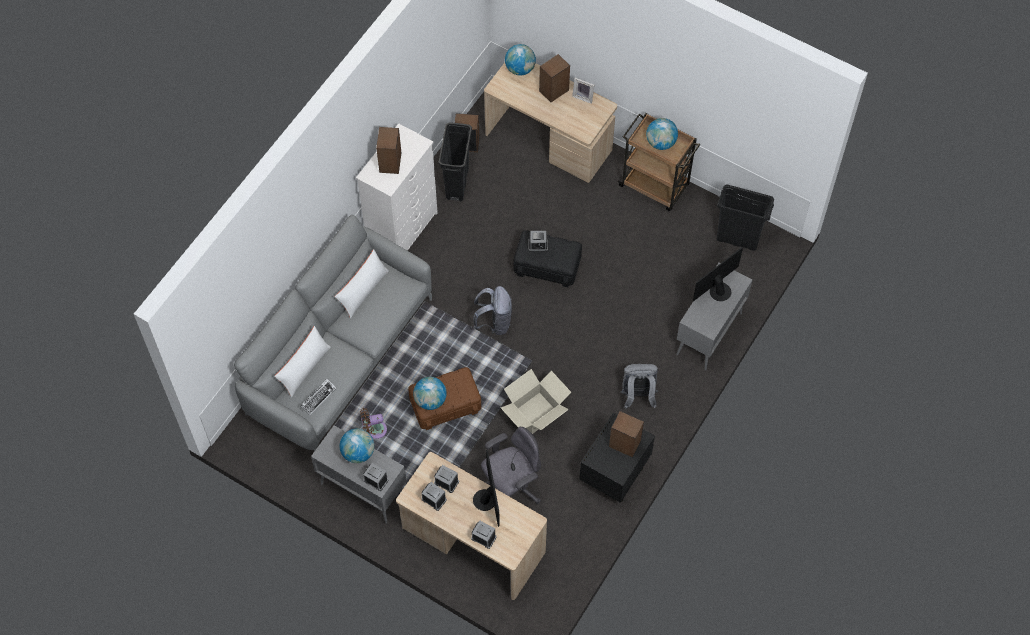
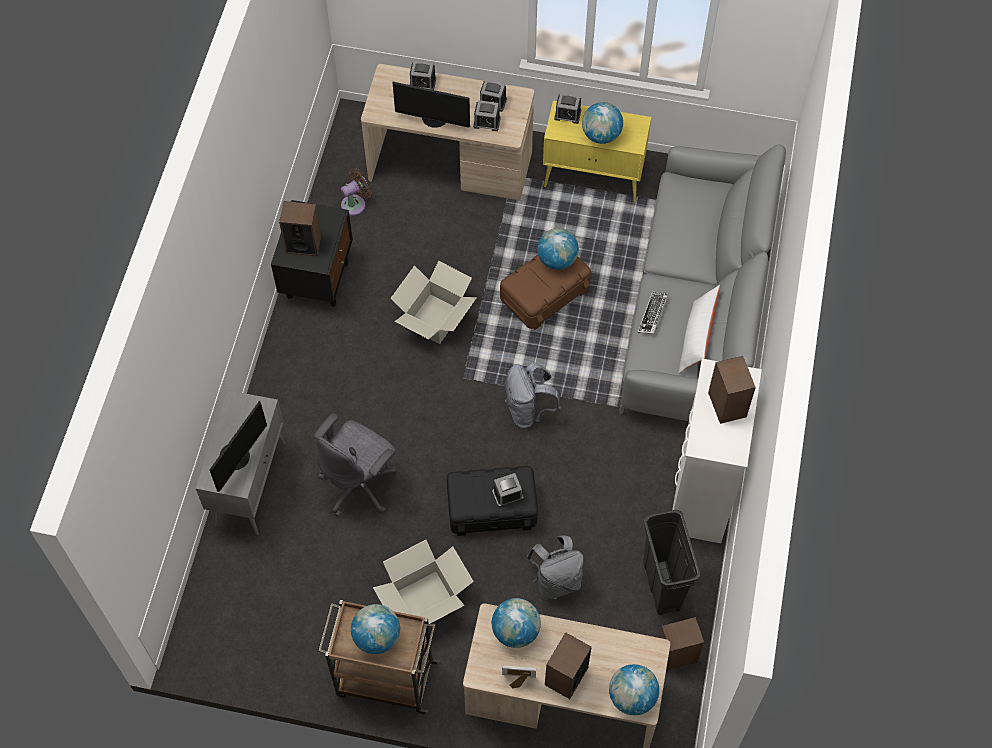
camera: 160 degrees right, 0 degrees up
white pillow [274,326,331,397] -> none
keyboard [300,379,337,415] -> keyboard moved to [638,292,669,334]
grey cabinet [311,425,406,524] -> yellow cabinet [543,101,651,203]
brown fan [360,408,387,439] -> brown fan moved to [341,168,372,216]
monitor [473,450,500,527] -> monitor turned 45 degrees counterclockwise [392,81,470,128]
grey office chair [481,427,541,504] -> grey office chair moved to [314,413,397,517]
grey backpack [620,364,658,409] -> grey backpack moved to [526,535,584,600]
black trash can [716,184,774,251] -> none
none -> cardboard box [373,540,474,624]
none -> globe [492,598,541,648]

